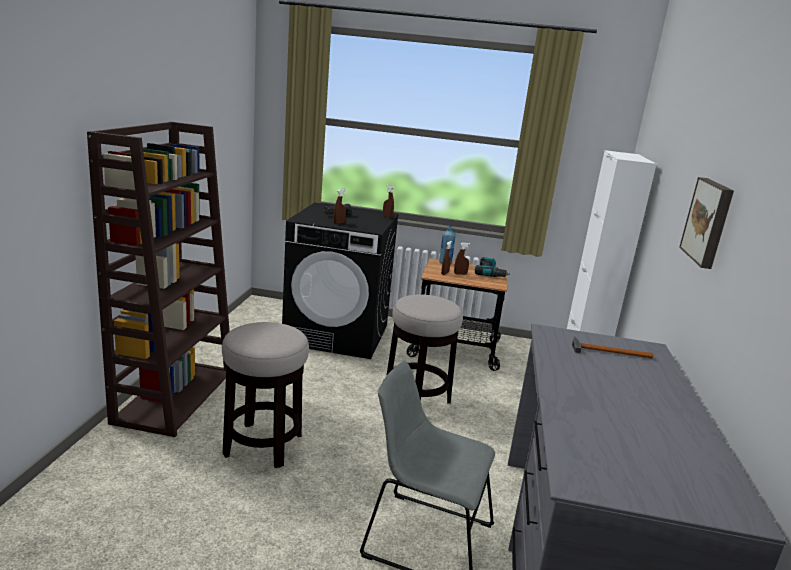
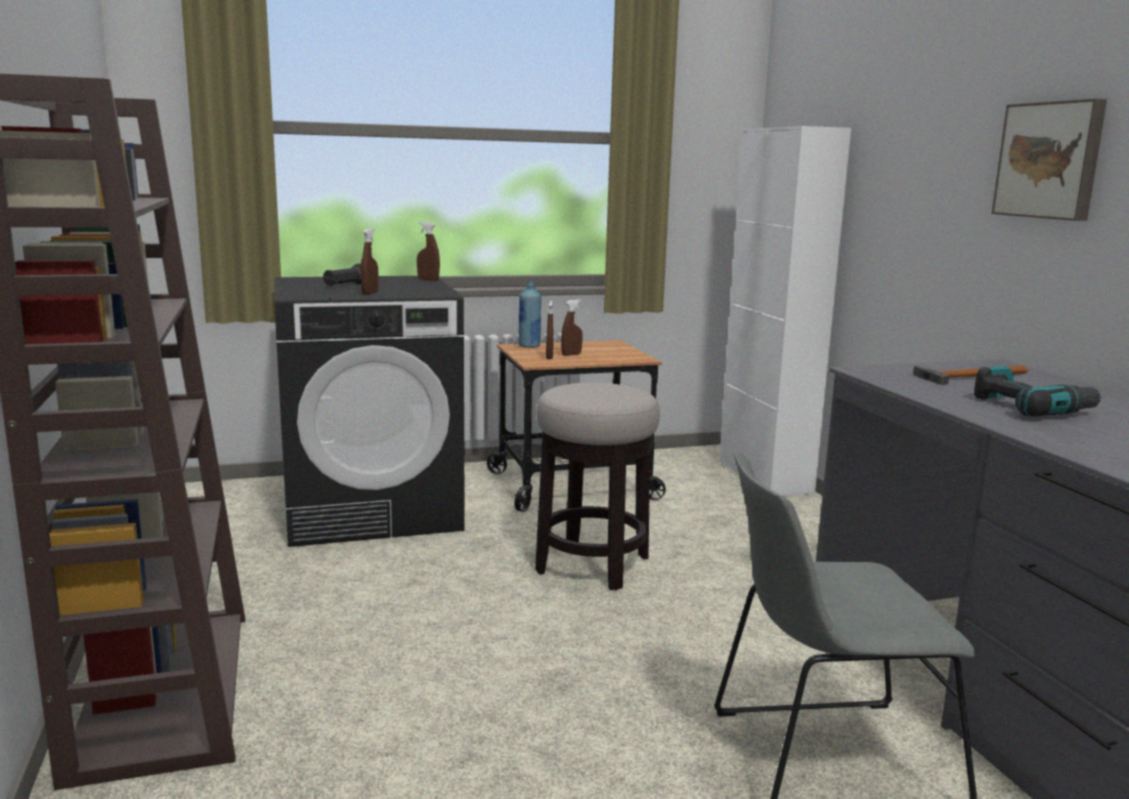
camera: 25 degrees left, 5 degrees down
stool [222,322,309,468] -> none
power drill [475,257,510,277] -> power drill moved to [974,366,1103,417]

